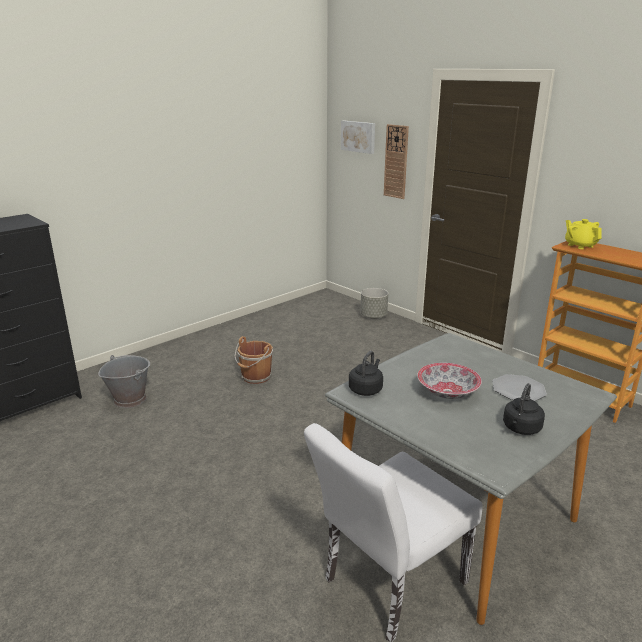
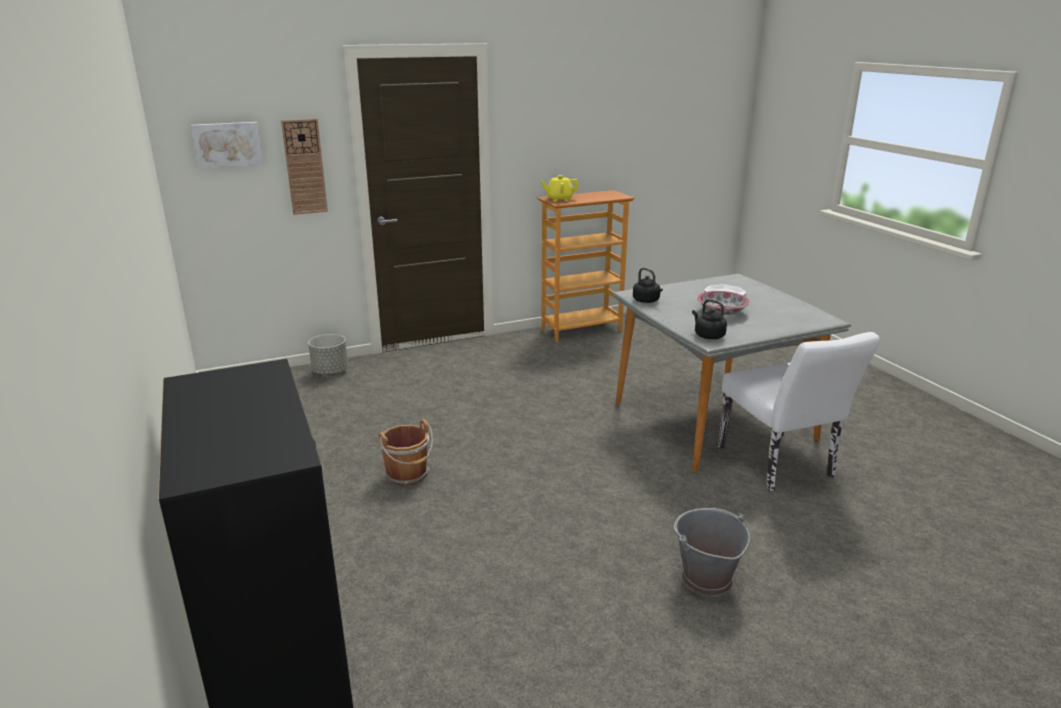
camera: 70 degrees left, 0 degrees up
grey bucket [98,355,150,408] -> grey bucket moved to [673,508,750,597]
black kettle [503,383,545,435] -> black kettle moved to [633,268,663,303]

